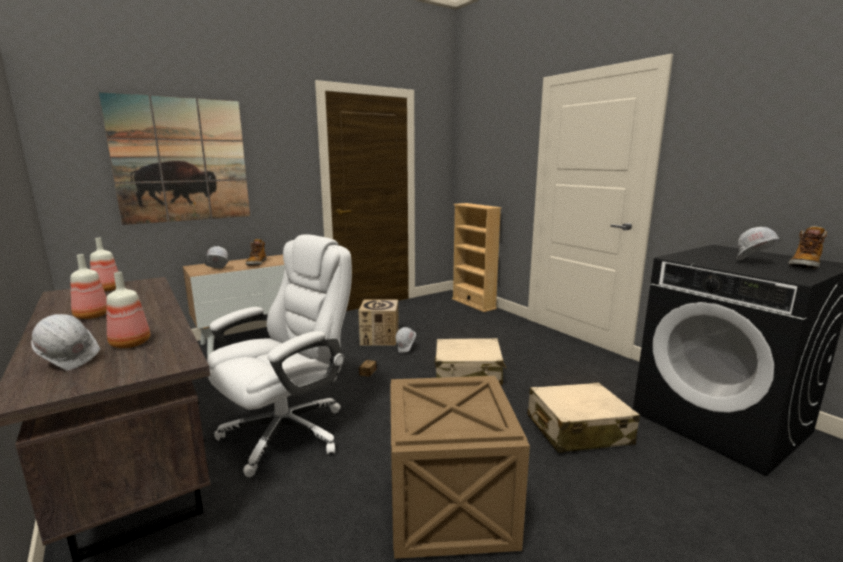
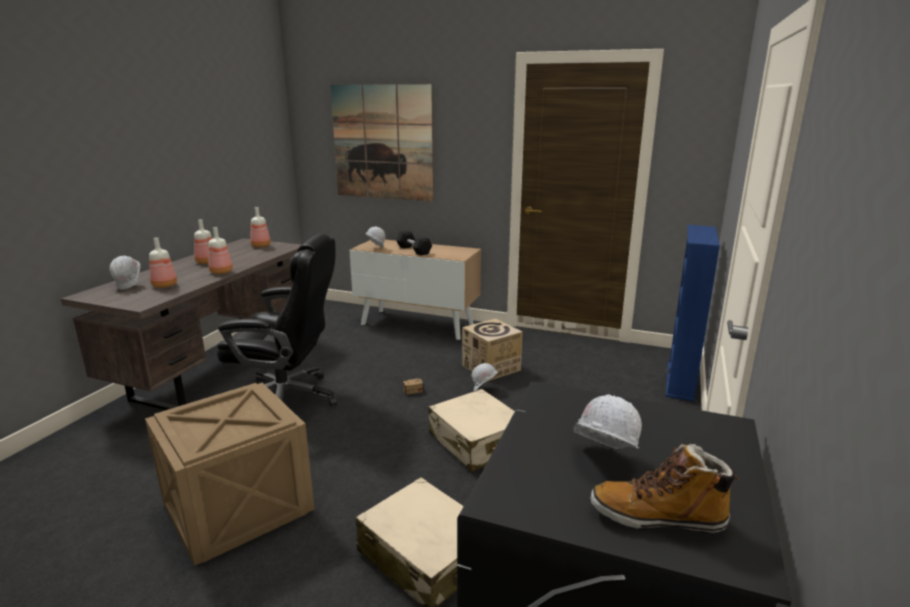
camera: 55 degrees right, 5 degrees up
white office chair [207,235,352,477] -> black office chair [217,234,337,406]
boot [246,239,266,265] -> black dumbbell [396,230,432,256]
beige bookcase [452,203,501,312] -> blue bookcase [666,225,720,401]
none -> bottle [209,227,233,274]

